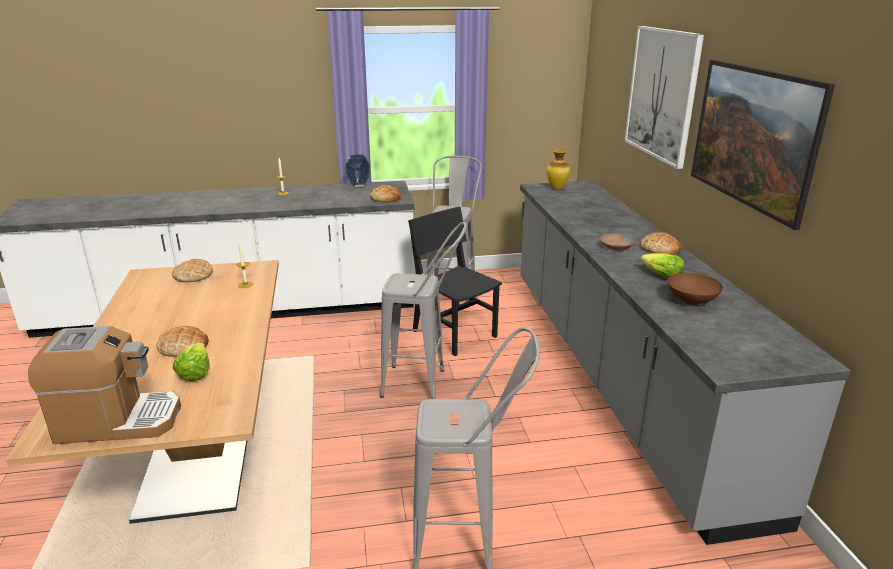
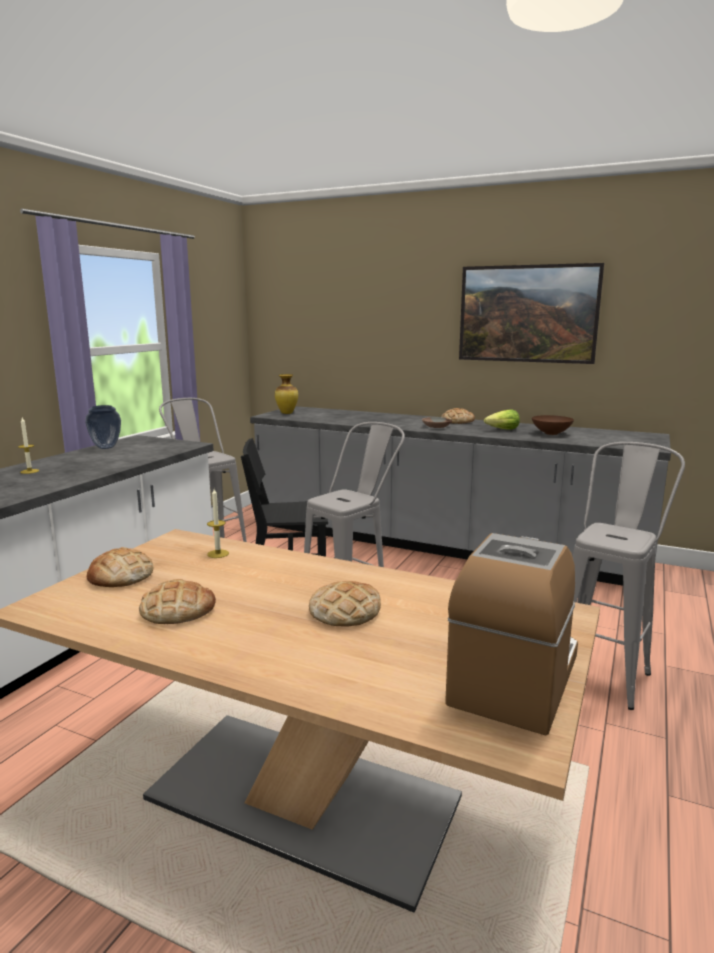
camera: 55 degrees left, 10 degrees down
lettuce [173,343,210,381] -> none
bread [370,185,401,202] -> bread moved to [139,579,216,624]
picture [625,26,704,169] -> none

